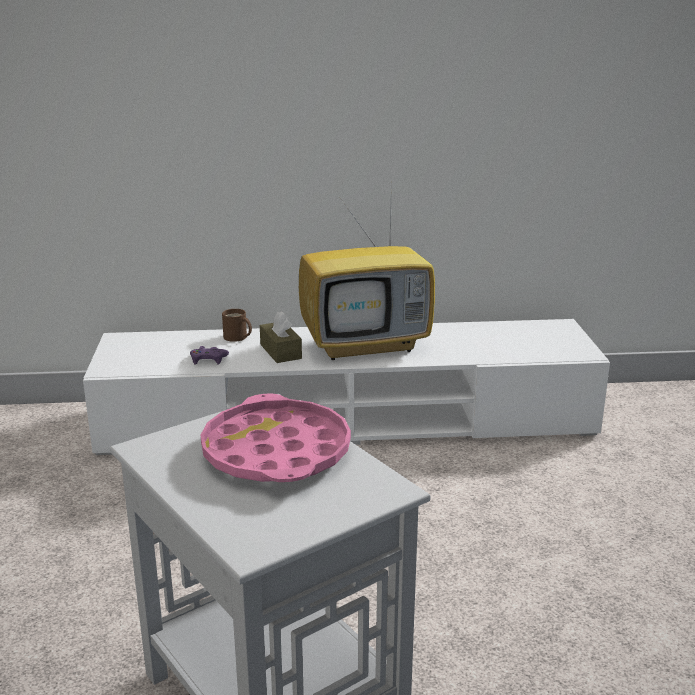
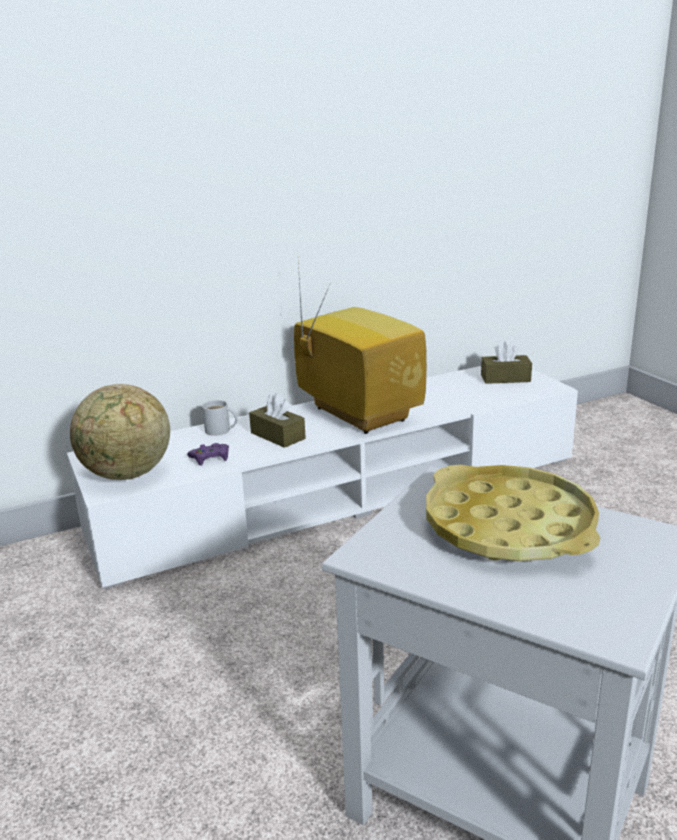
camera: 20 degrees left, 0 degrees up
pink tray [201,393,351,482] -> yellow tray [426,465,600,561]
brown mug [222,309,252,342] -> white mug [202,400,237,436]
television [299,177,435,360] -> television turned 90 degrees counterclockwise [294,262,427,434]
none -> globe [70,384,170,480]
none -> brown tissue box [481,341,532,384]

